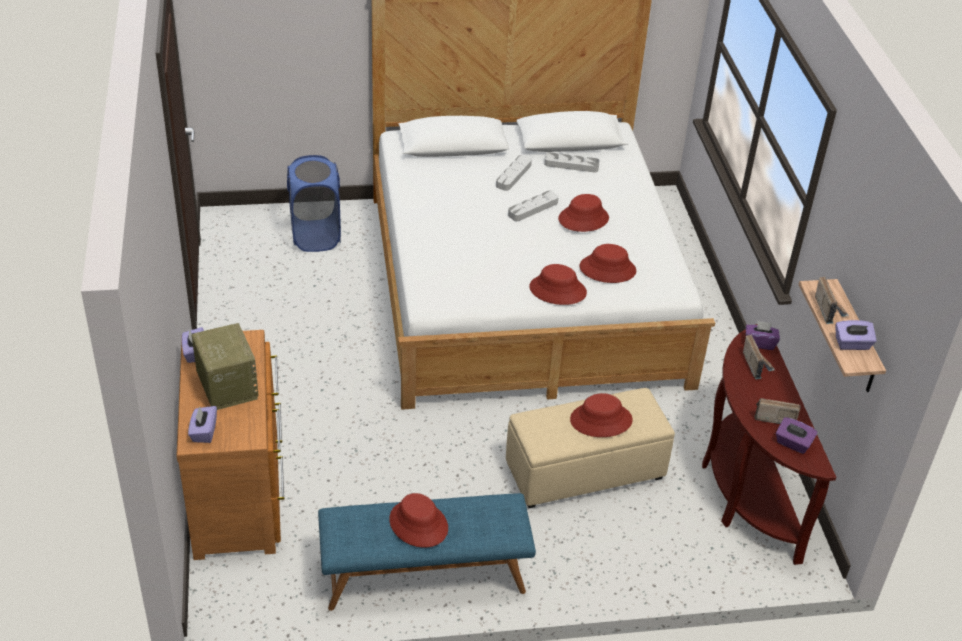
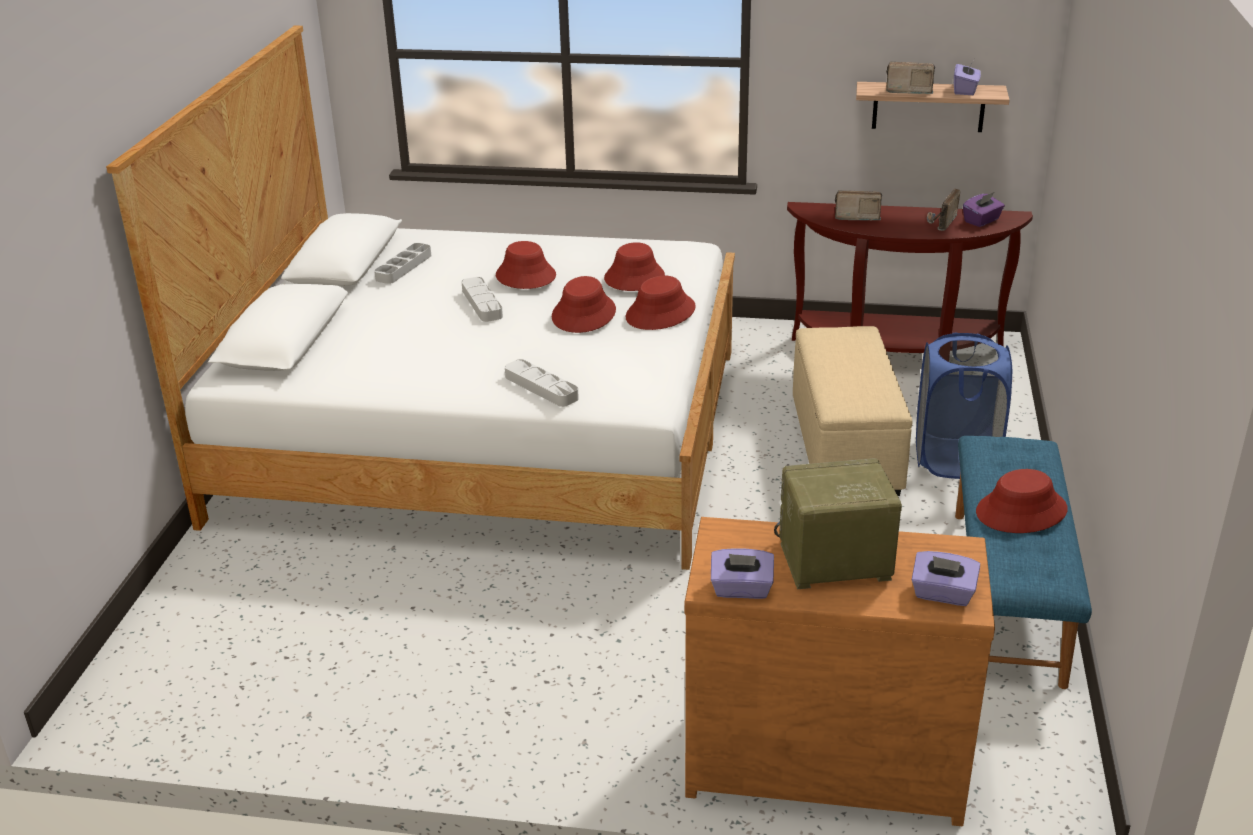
camera: 70 degrees left, 10 degrees down
blue laundry basket [287,155,341,252] -> blue laundry basket moved to [916,332,1012,479]
grey tray [496,155,532,191] -> grey tray moved to [505,359,579,407]
red hat [570,393,633,437] -> red hat moved to [552,276,616,333]
purple tissue box [746,321,780,350] -> none

